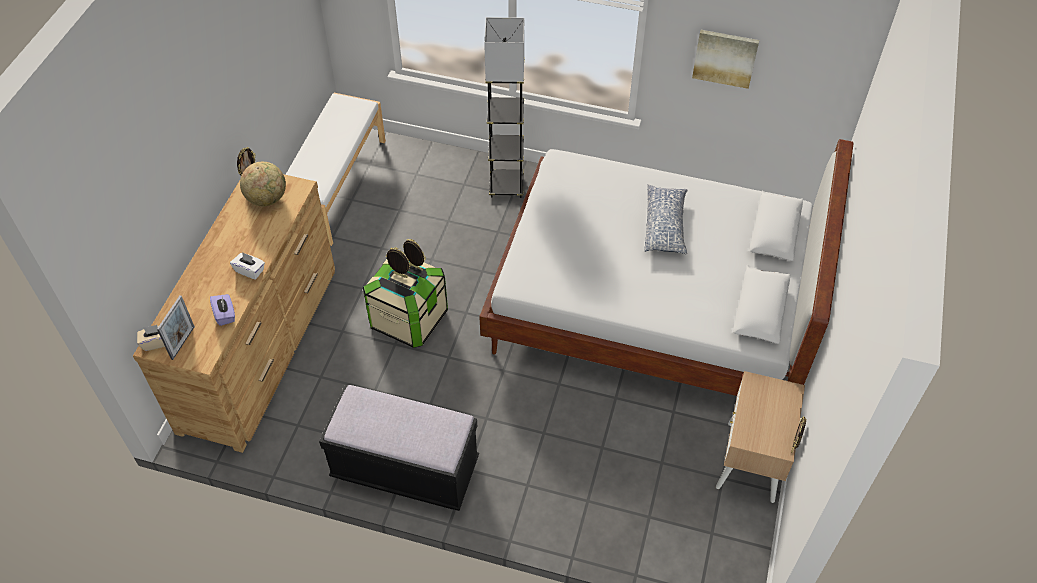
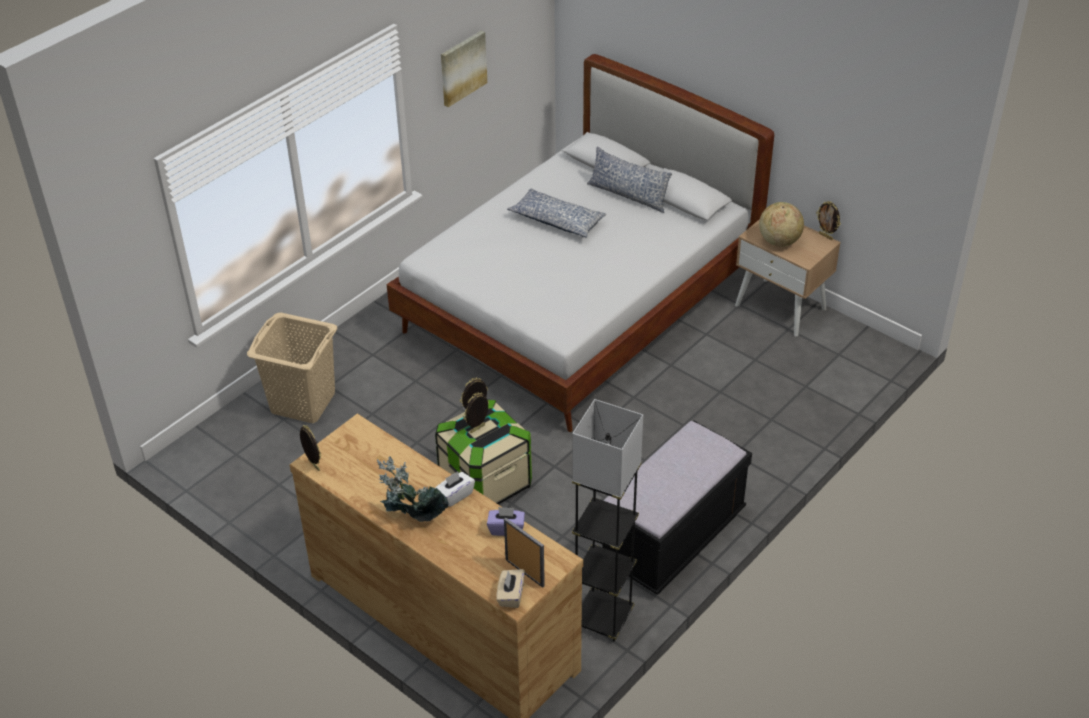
camera: 65 degrees left, 10 degrees down
globe [240,162,286,206] -> globe moved to [759,202,804,247]
white bench [286,93,386,246] -> none
grey floor lamp [484,17,525,198] -> grey floor lamp moved to [572,399,643,642]
none -> beige laundry basket [247,312,337,423]
none -> potted plant [377,456,448,522]
none -> pillow [587,147,672,213]

